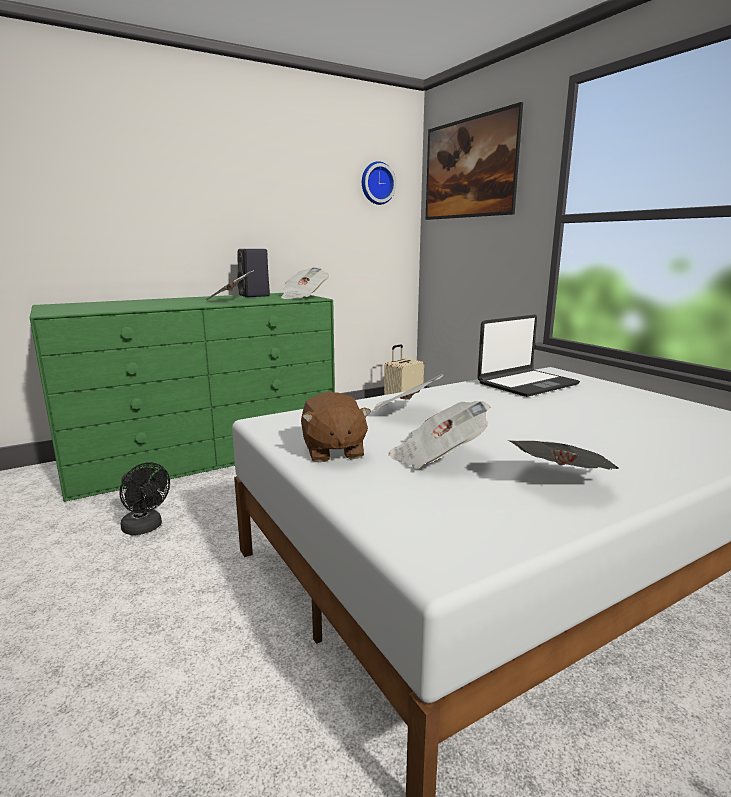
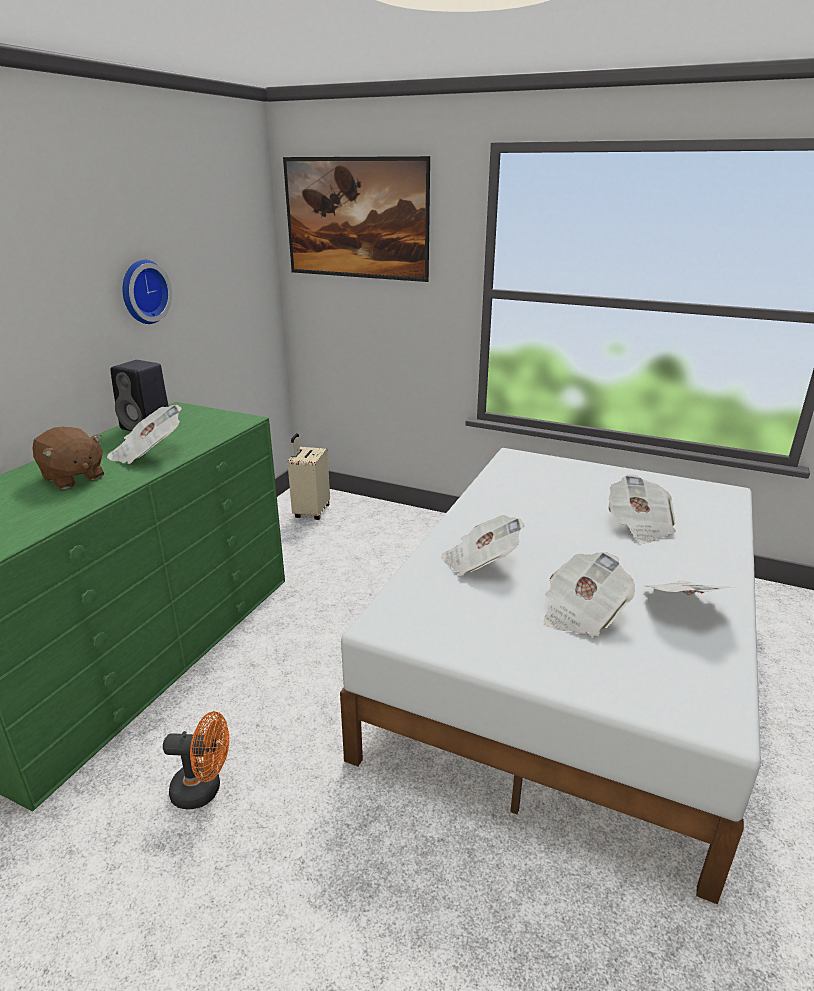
camera: 35 degrees left, 10 degrees up
black fan [119,462,170,535] -> orange fan [163,711,229,809]
newspaper [281,267,329,299] -> newspaper moved to [608,475,676,544]
brown plush toy [301,392,371,462] -> brown plush toy moved to [33,427,104,489]
wall clock [362,161,396,205] -> wall clock moved to [123,260,172,324]
laptop [477,315,580,397] -> none

